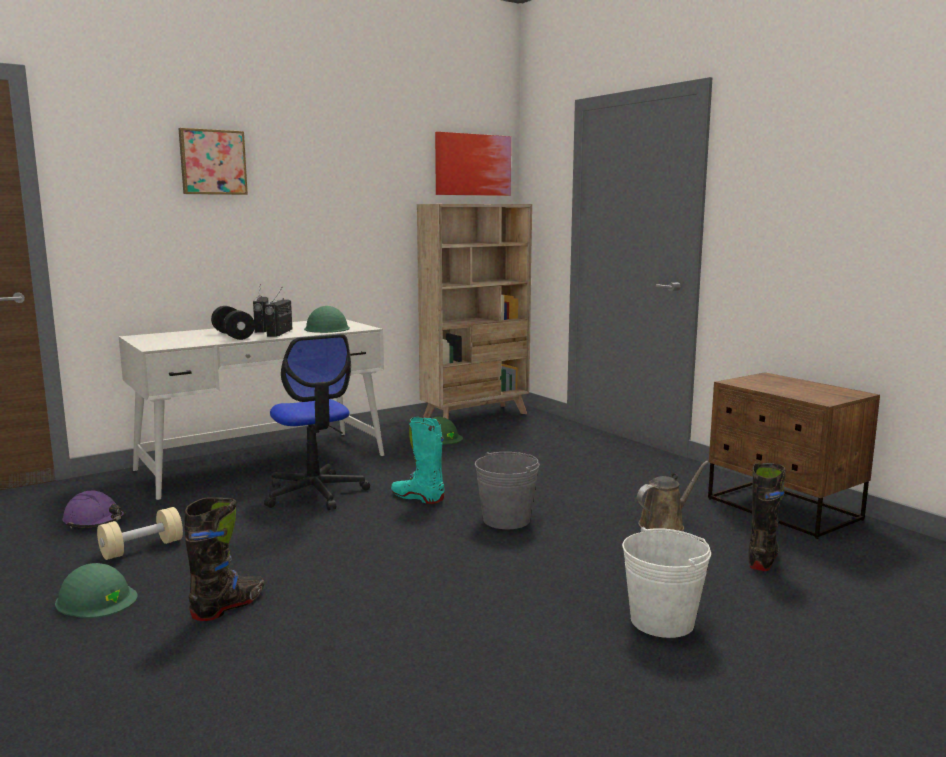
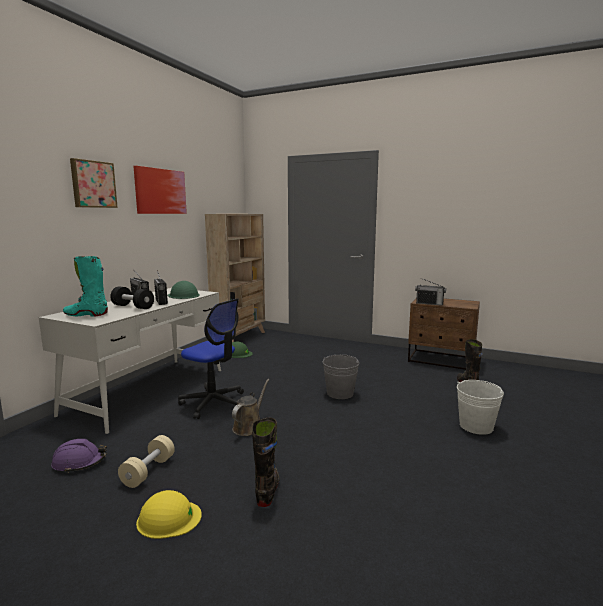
camera: 30 degrees left, 0 degrees up
green hard hat [55,563,138,618] -> yellow hard hat [136,490,202,539]
turquoise boot [391,417,445,504] -> turquoise boot moved to [63,256,108,316]
picture [435,132,511,196] -> picture moved to [133,166,187,214]
brown watering can [637,461,709,531] -> brown watering can moved to [232,379,270,436]
none -> radio [415,278,446,306]

